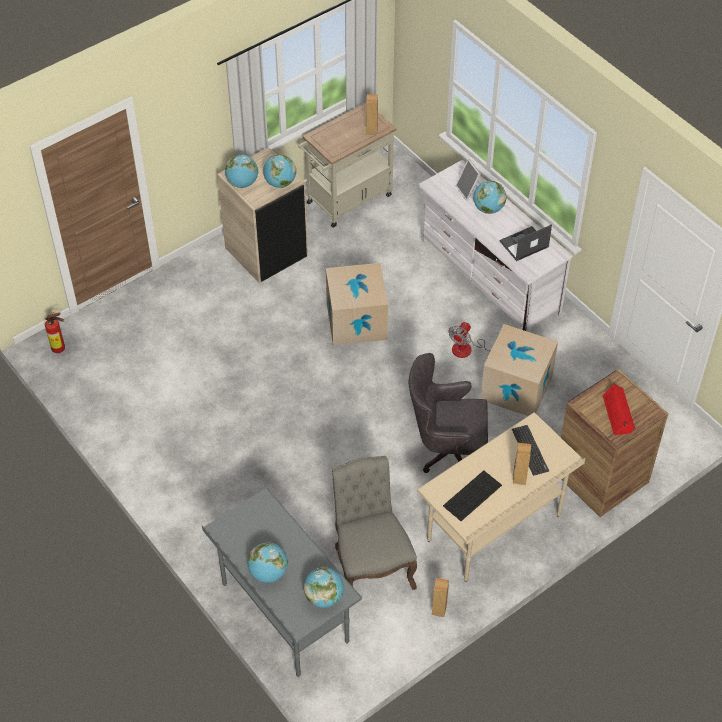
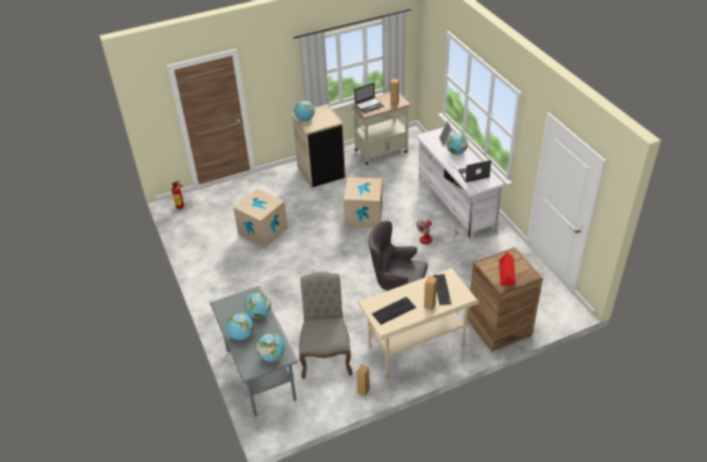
camera: 15 degrees right, 10 degrees down
globe [263,154,296,188] -> globe moved to [244,292,271,319]
cardboard box [480,324,558,416] -> cardboard box moved to [233,188,288,248]
none -> laptop [354,83,384,114]

